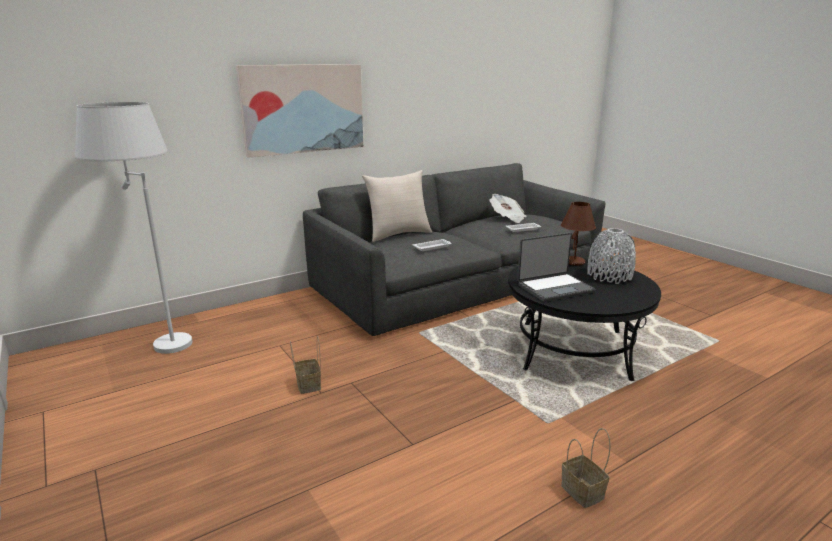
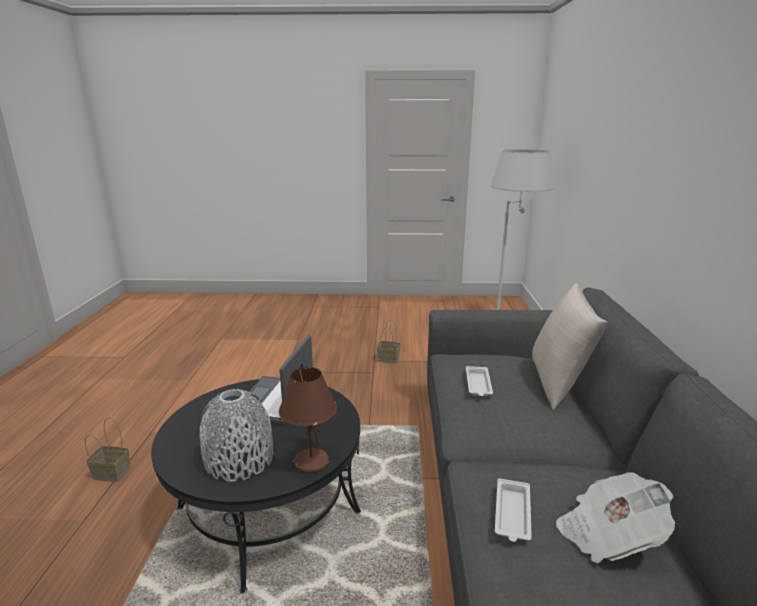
camera: 125 degrees right, 0 degrees up
picture [236,64,364,158] -> none
basket [561,428,611,508] -> basket moved to [85,417,131,482]

